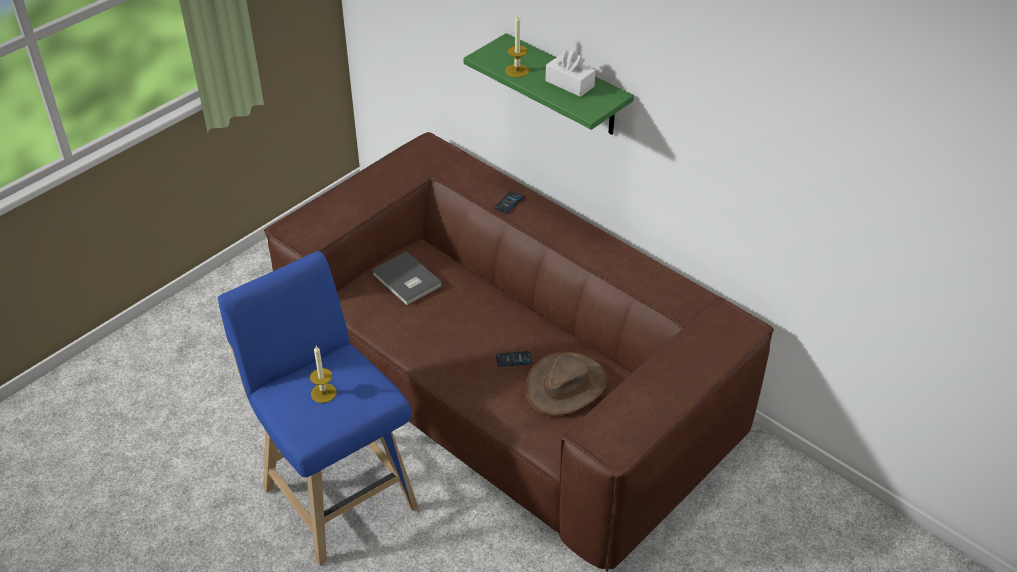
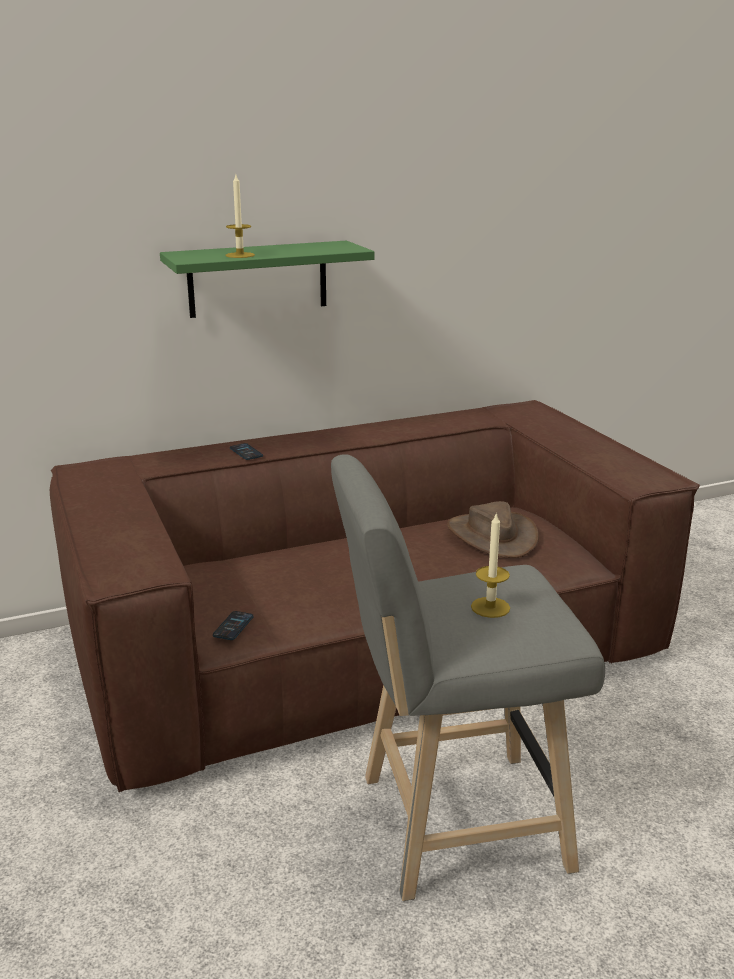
camera: 65 degrees left, 20 degrees down
blue stool [218,251,419,565] -> grey stool [331,454,605,901]
grey book [372,251,442,306] -> none
phone [496,351,532,367] -> phone moved to [213,611,253,640]
white tissue box [546,50,595,97] -> none

